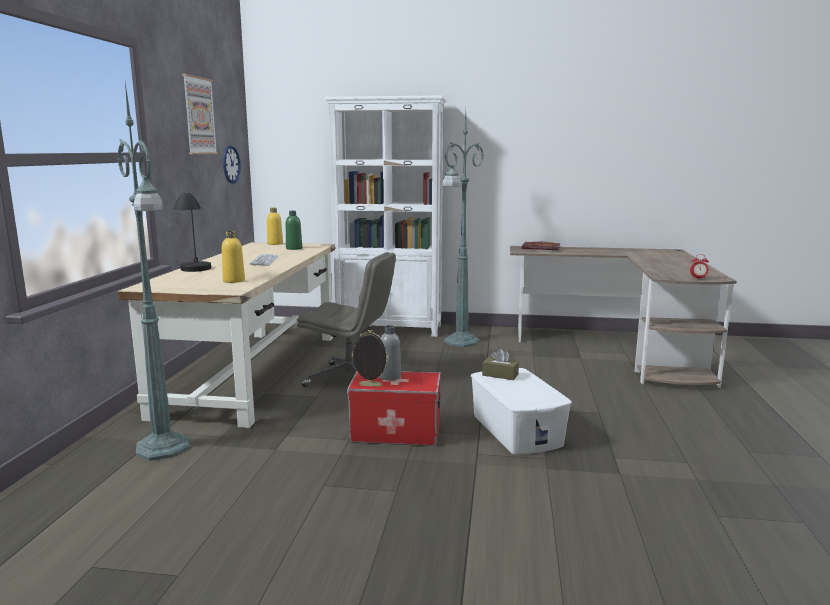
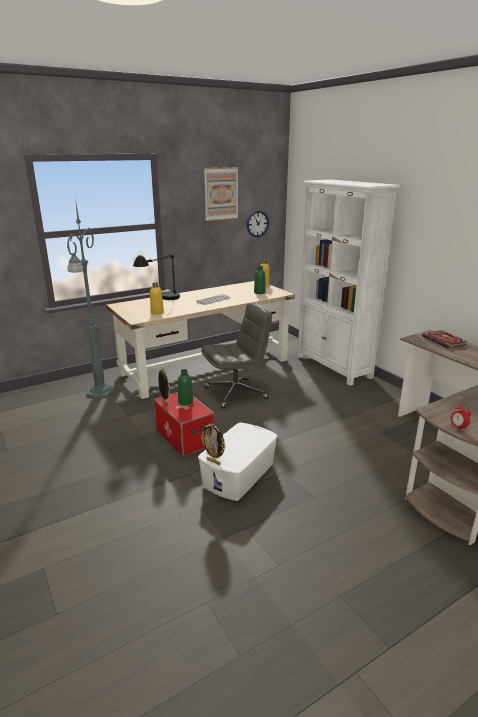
camera: 50 degrees right, 10 degrees up
grey office chair [297,252,396,387] -> grey office chair turned 90 degrees counterclockwise [201,302,272,409]
grey bottle [379,325,401,381] -> green bottle [178,369,193,405]
green floor lamp [443,112,484,347] -> none
brown tissue box [482,349,519,380] -> none
none -> picture frame [201,424,226,465]

